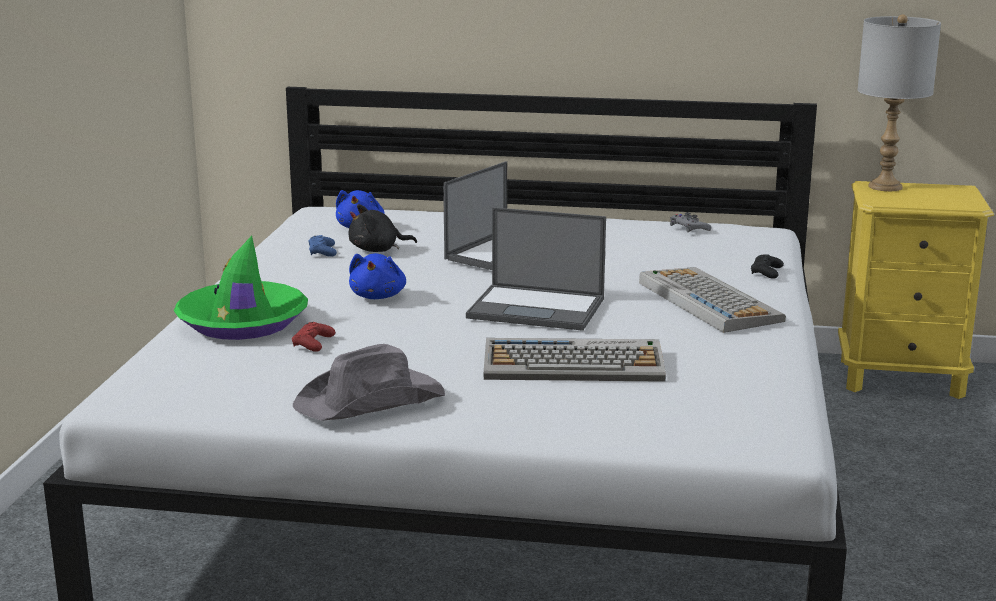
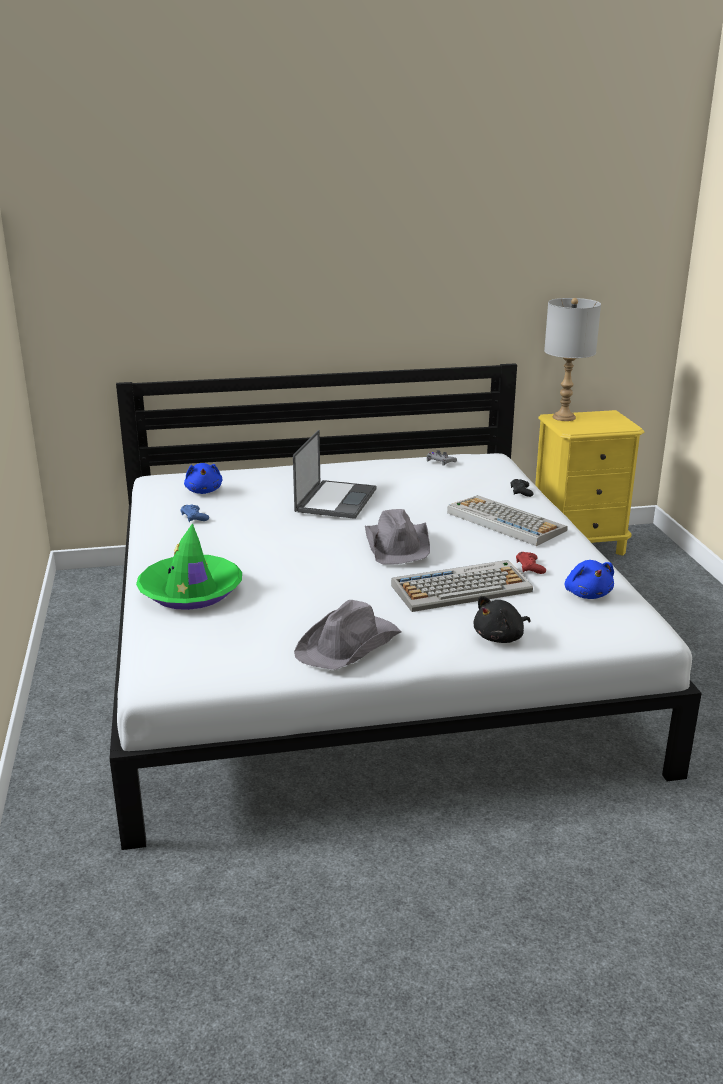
camera: 20 degrees left, 5 degrees up
red game controller [292,322,335,352] -> red game controller moved to [516,552,546,574]
black plush toy [349,204,417,252] -> black plush toy moved to [473,596,530,643]
blue plush toy [349,253,406,299] -> blue plush toy moved to [565,560,614,599]
laptop [466,207,606,331] -> grey hat [365,509,430,565]

